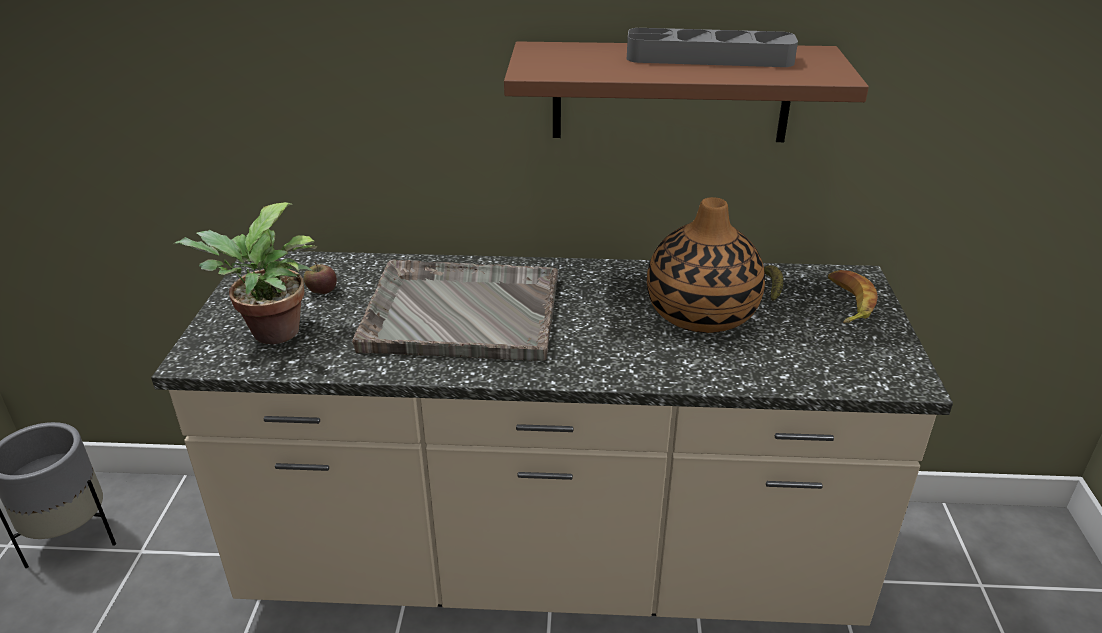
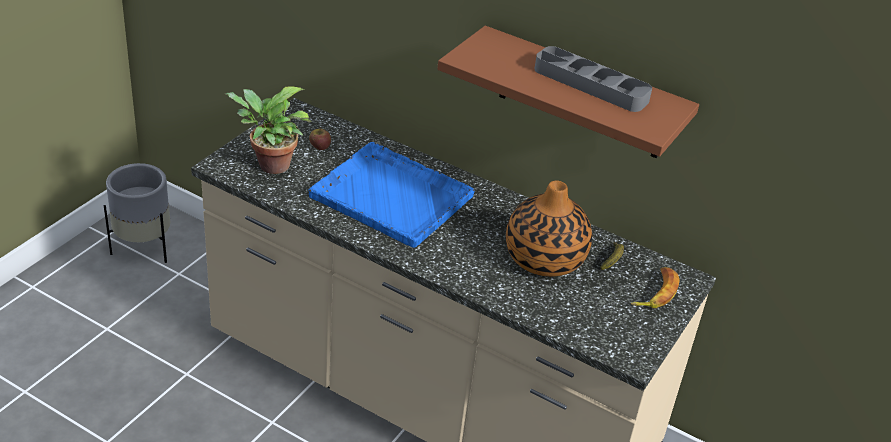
camera: 25 degrees right, 5 degrees up
grey tray [352,259,558,361] -> blue tray [309,142,475,248]

